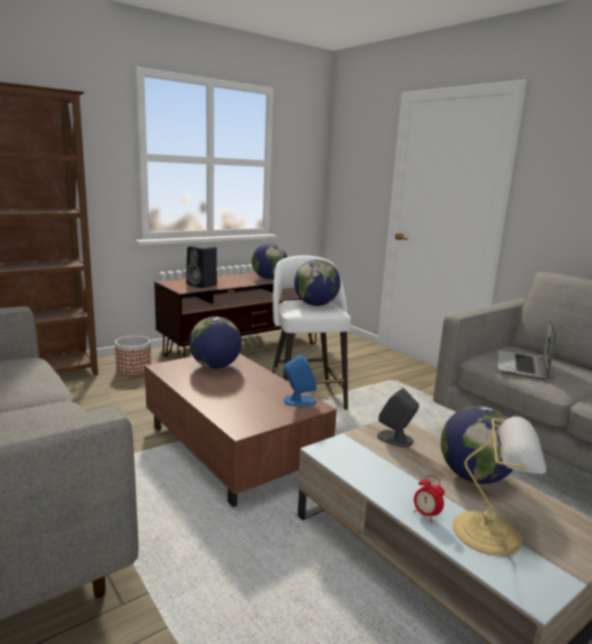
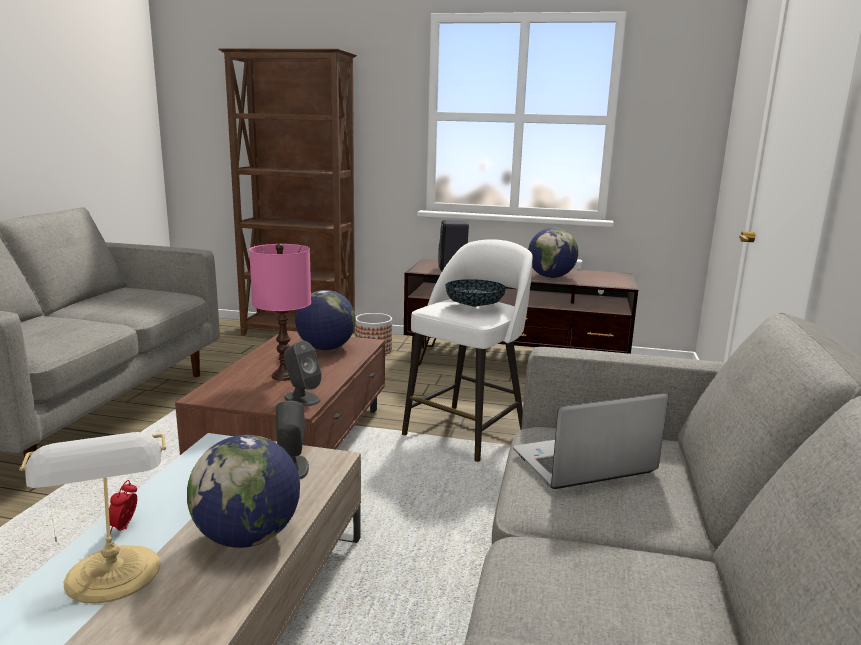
camera: 50 degrees right, 0 degrees up
blue speaker [284,354,317,406] -> grey speaker [284,340,322,407]
globe [294,259,341,306] -> bowl [446,279,506,307]
none -> pink table lamp [249,243,311,381]

